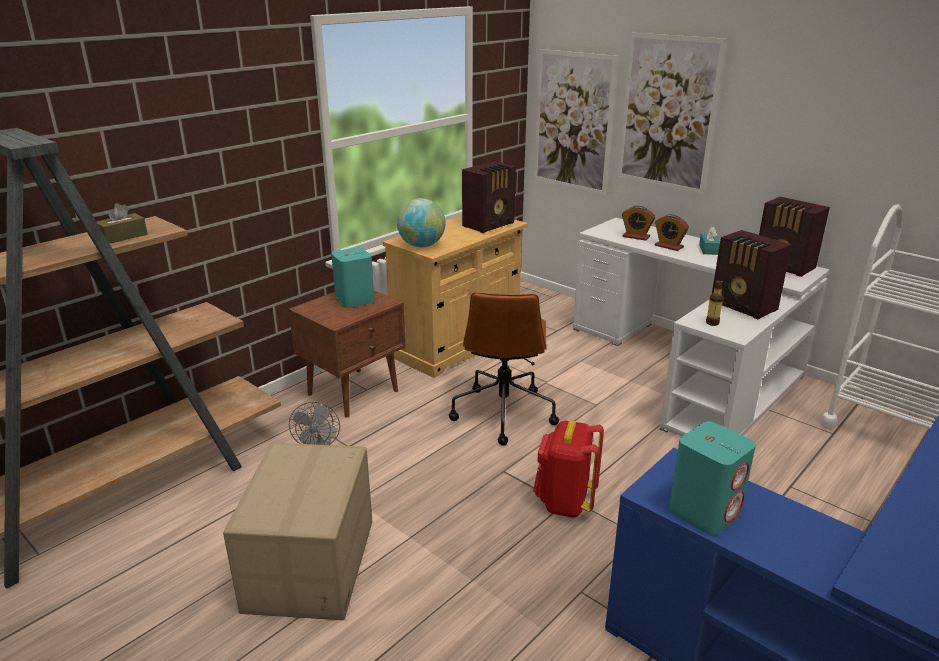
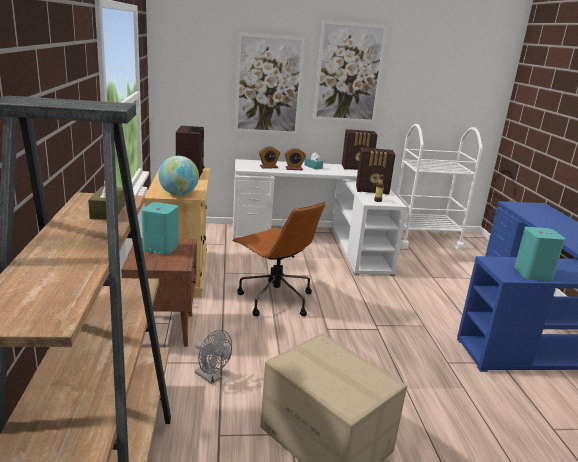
camera: 50 degrees left, 5 degrees down
red backpack [533,420,604,518] -> none
picture [534,49,618,195] -> picture moved to [313,20,387,123]

